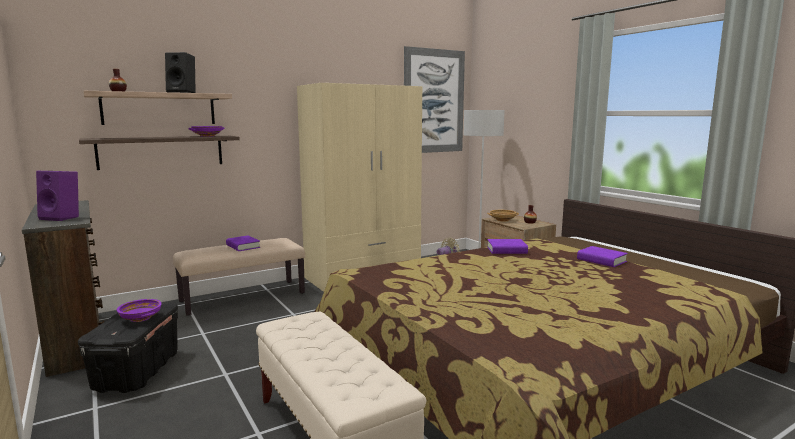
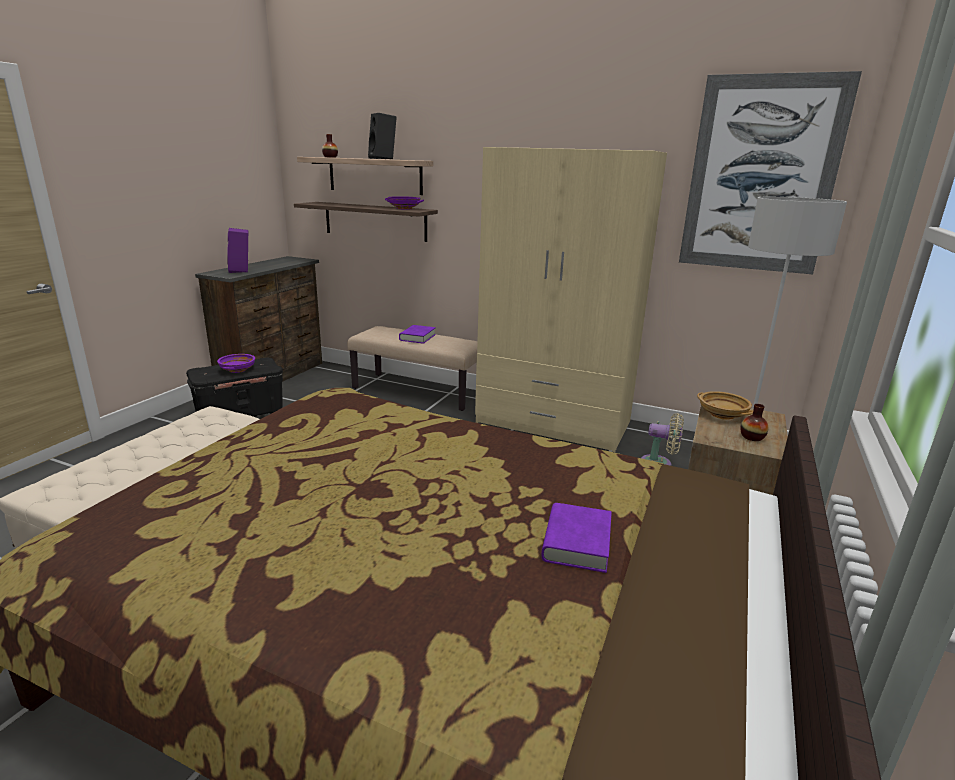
camera: 55 degrees right, 10 degrees up
purple book [487,239,528,254] -> none

